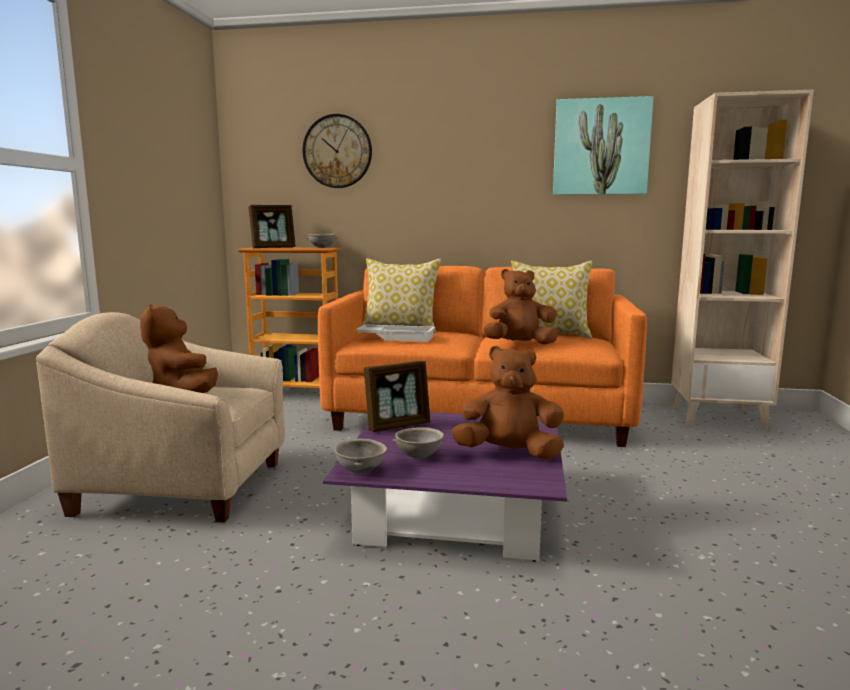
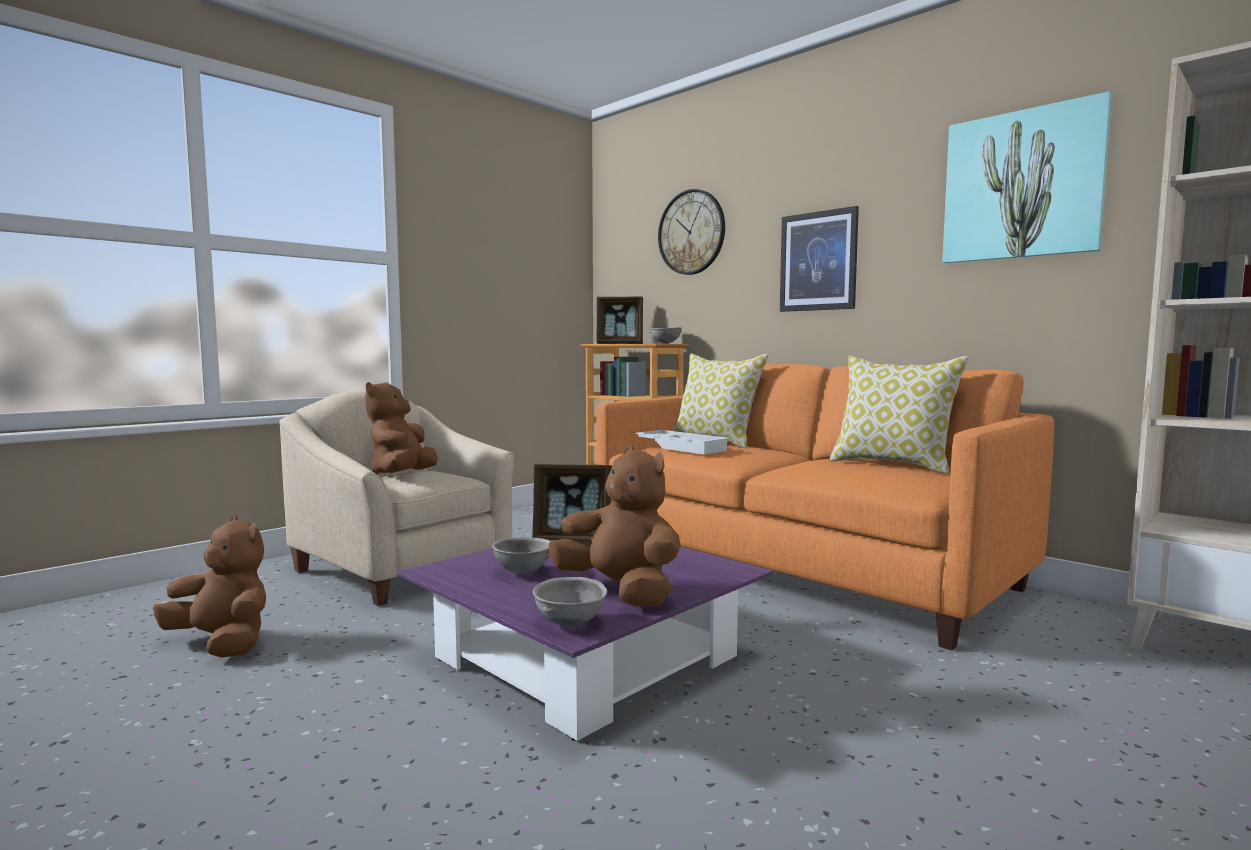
camera: 35 degrees right, 5 degrees down
grey bowl [334,439,387,474] -> grey bowl moved to [533,577,607,627]
brown plush toy [483,269,558,345] -> brown plush toy moved to [153,516,266,658]
none -> picture [780,206,859,312]

